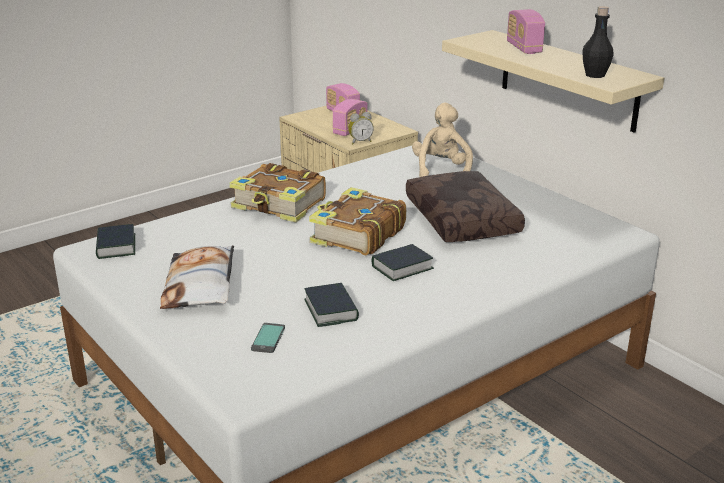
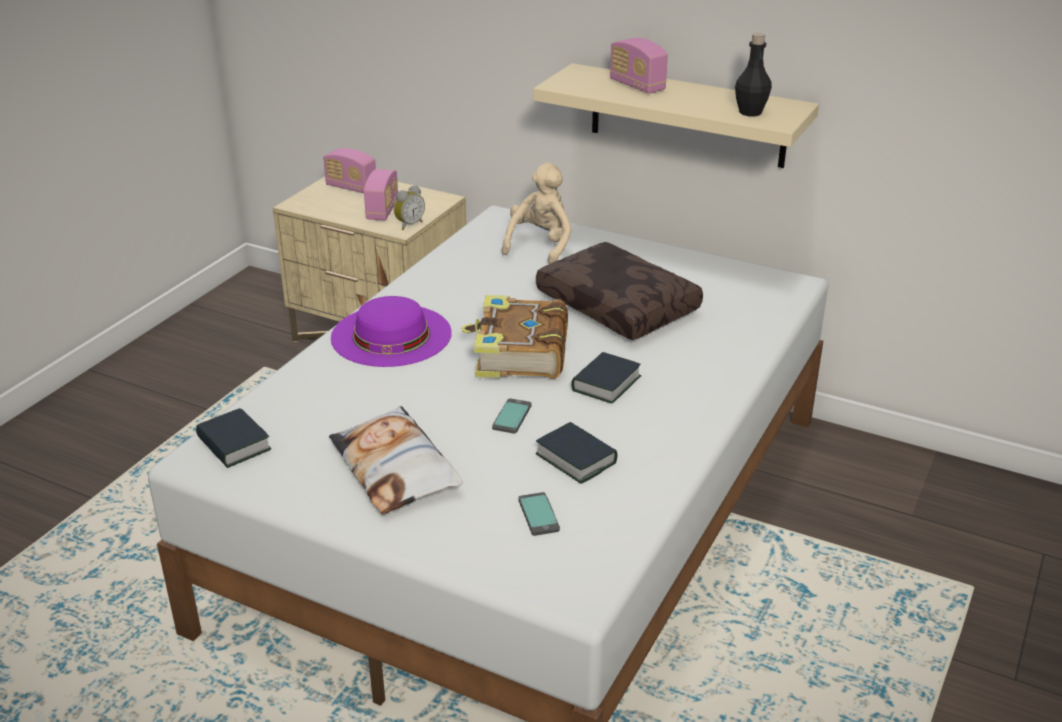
camera: 25 degrees left, 5 degrees up
book [229,163,326,222] -> purple hat [331,296,452,367]
beige plush toy [412,103,473,177] -> beige plush toy turned 45 degrees clockwise [502,162,572,264]
none -> phone [492,398,531,434]

